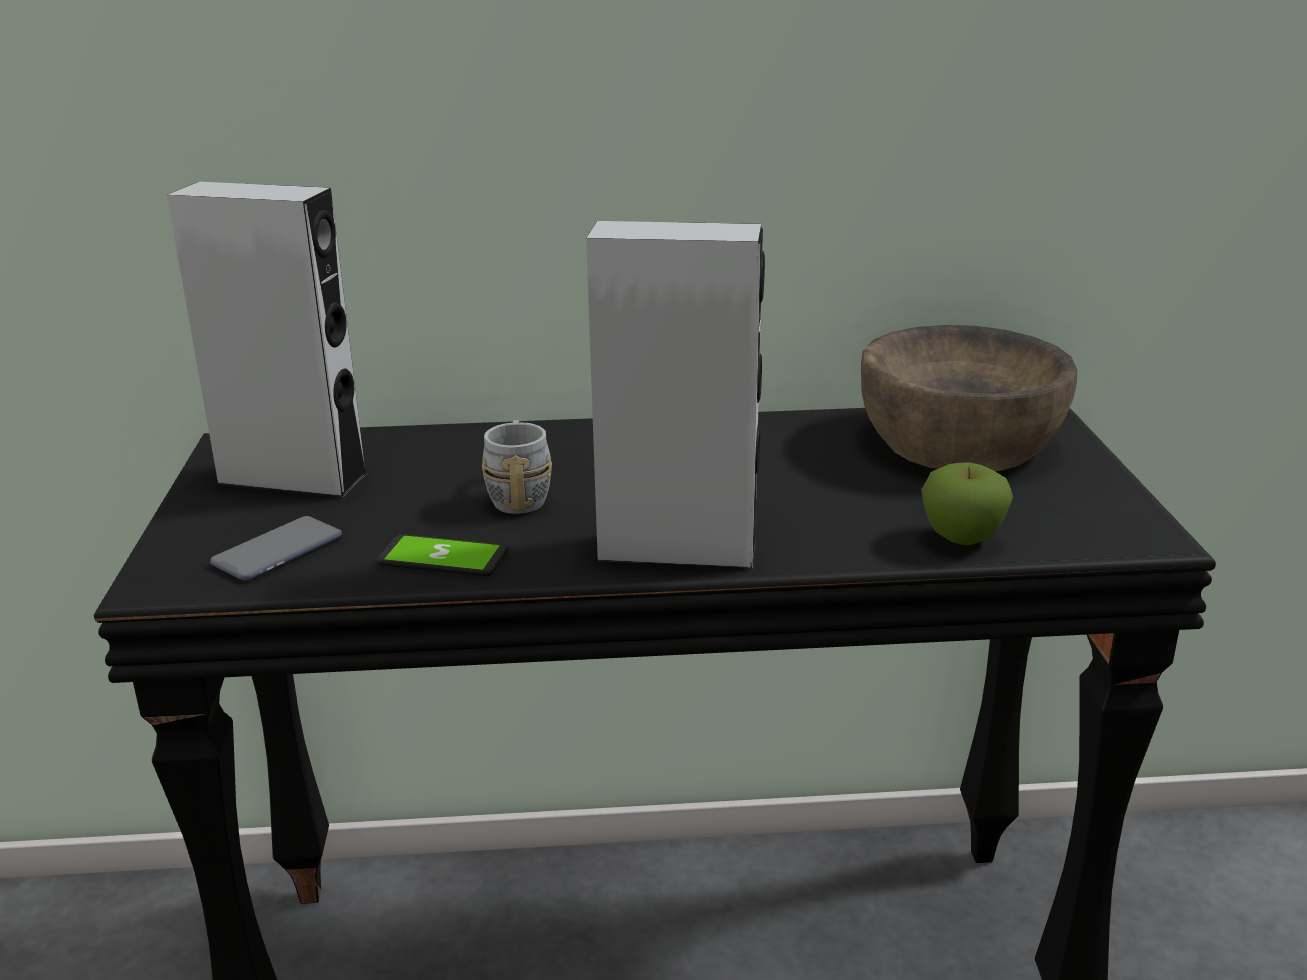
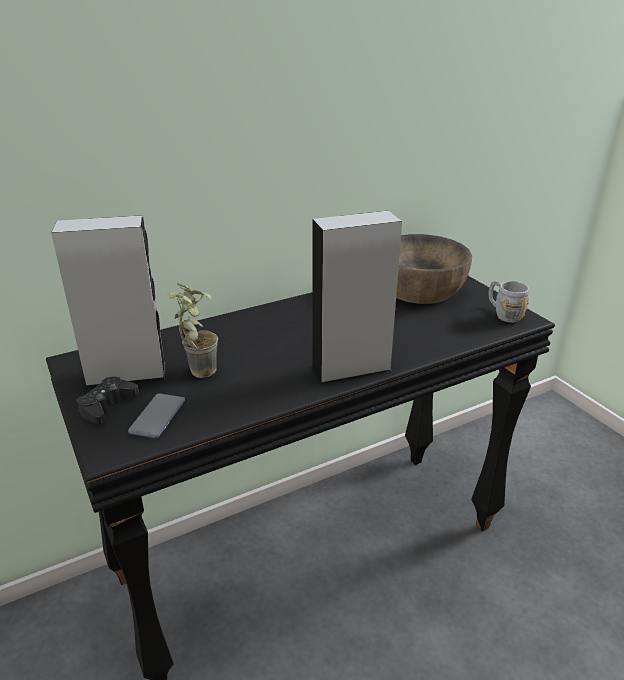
camera: 25 degrees left, 5 degrees up
phone [377,534,509,576] -> none
grey mug [482,420,552,514] -> grey mug moved to [489,281,529,323]
apple [921,462,1013,545] -> none
none -> black game controller [76,377,139,424]
none -> potted plant [166,283,218,378]

